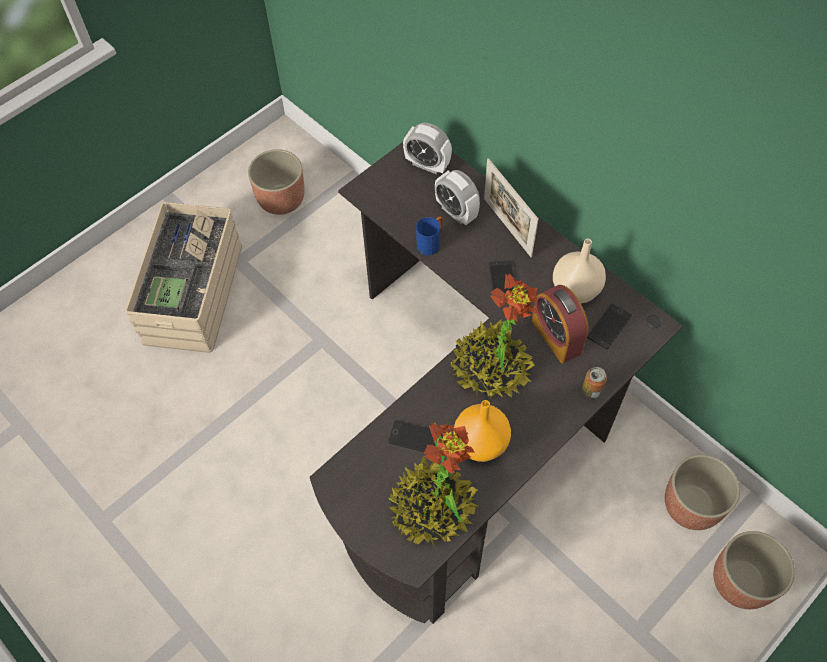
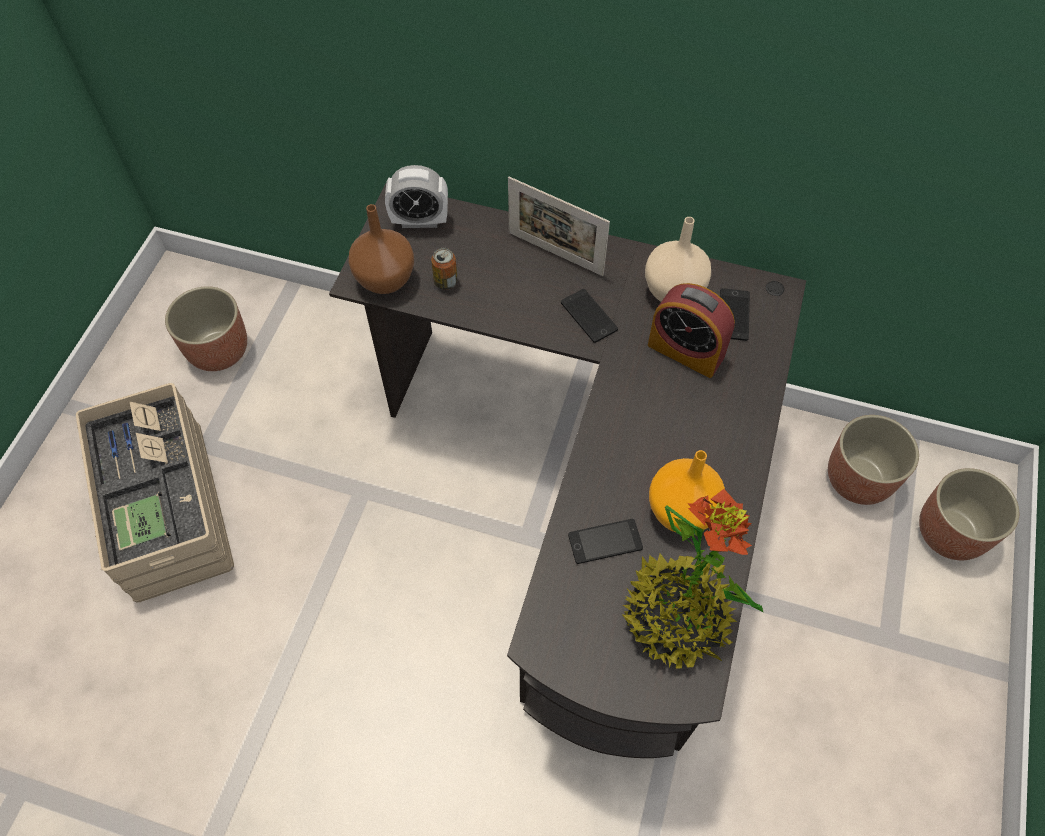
camera: 30 degrees left, 0 degrees up
blue mug [416,217,442,255] -> none
alarm clock [435,170,480,225] -> none
potted plant [450,274,538,398] -> none
can [582,367,607,399] -> can moved to [431,248,458,290]
none -> brown vase [349,204,414,294]

